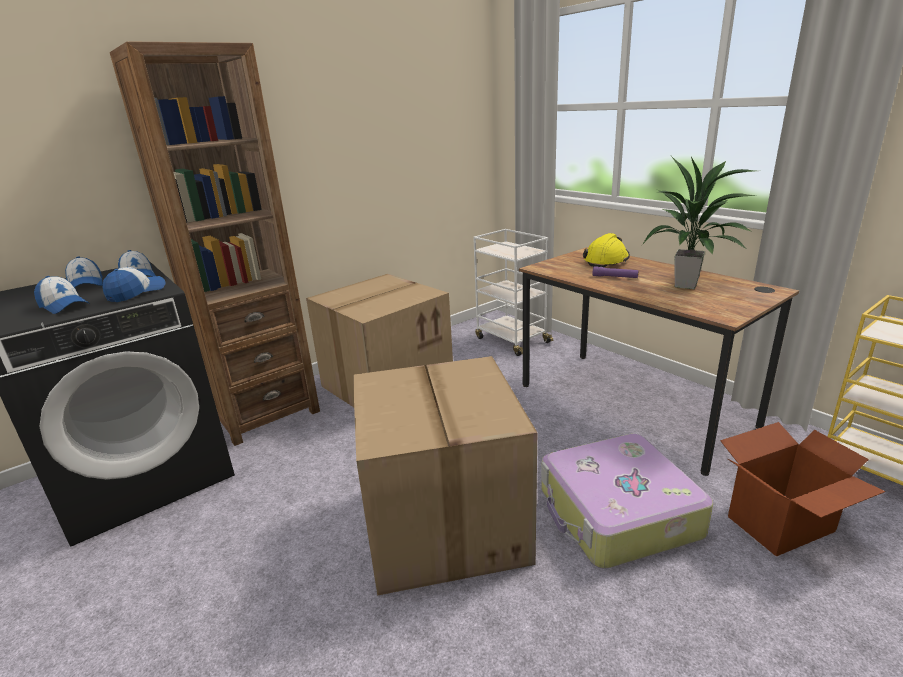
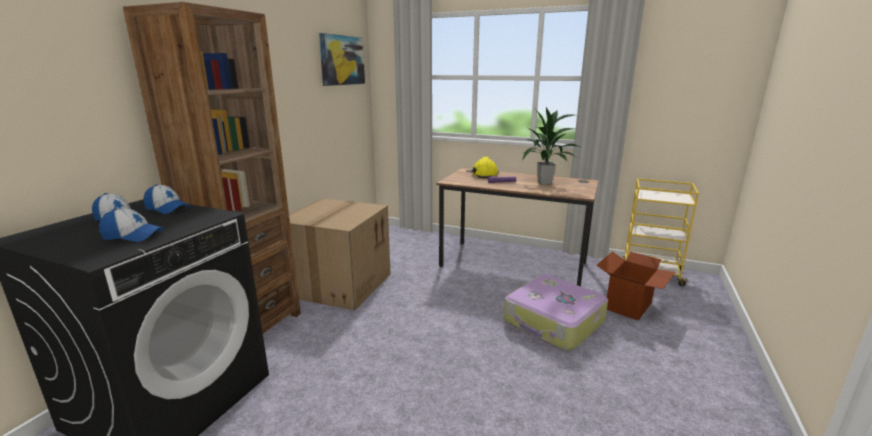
camera: 30 degrees left, 5 degrees down
cap [103,267,166,302] -> none
cardboard box [353,356,537,596] -> none
white cart [473,229,553,356] -> none
none -> picture [319,33,365,86]

